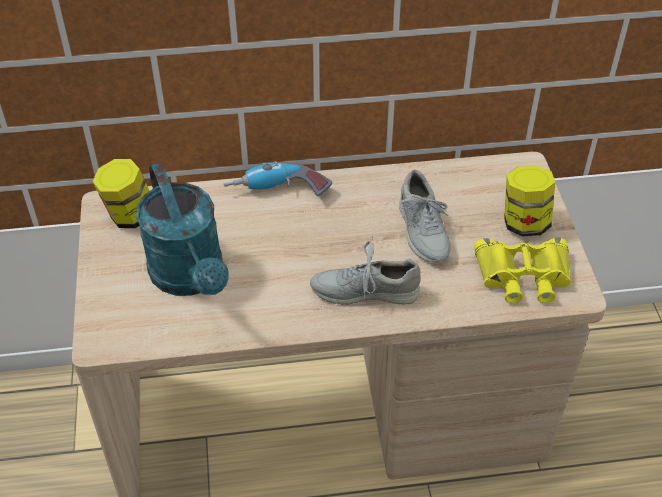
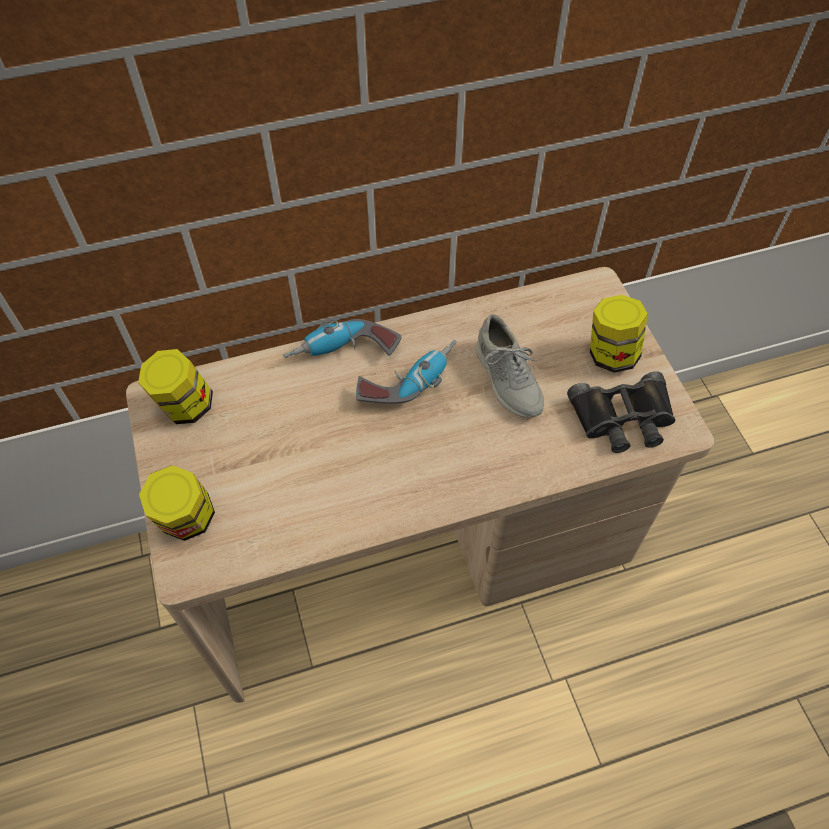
camera: 10 degrees left, 10 degrees up
turquoise watering can [136,163,229,296] -> none
grey shoe [310,236,421,305] -> none
yellow binoculars [474,238,571,303] -> black binoculars [567,371,675,453]
none -> jar [139,465,215,541]
none -> power drill [356,340,457,404]

